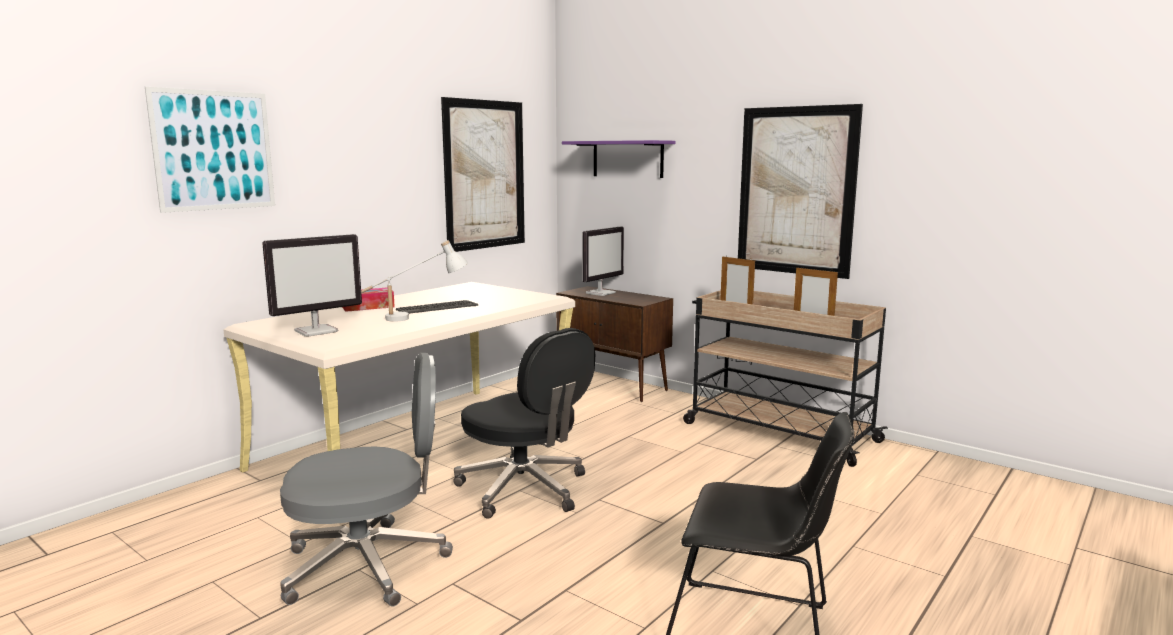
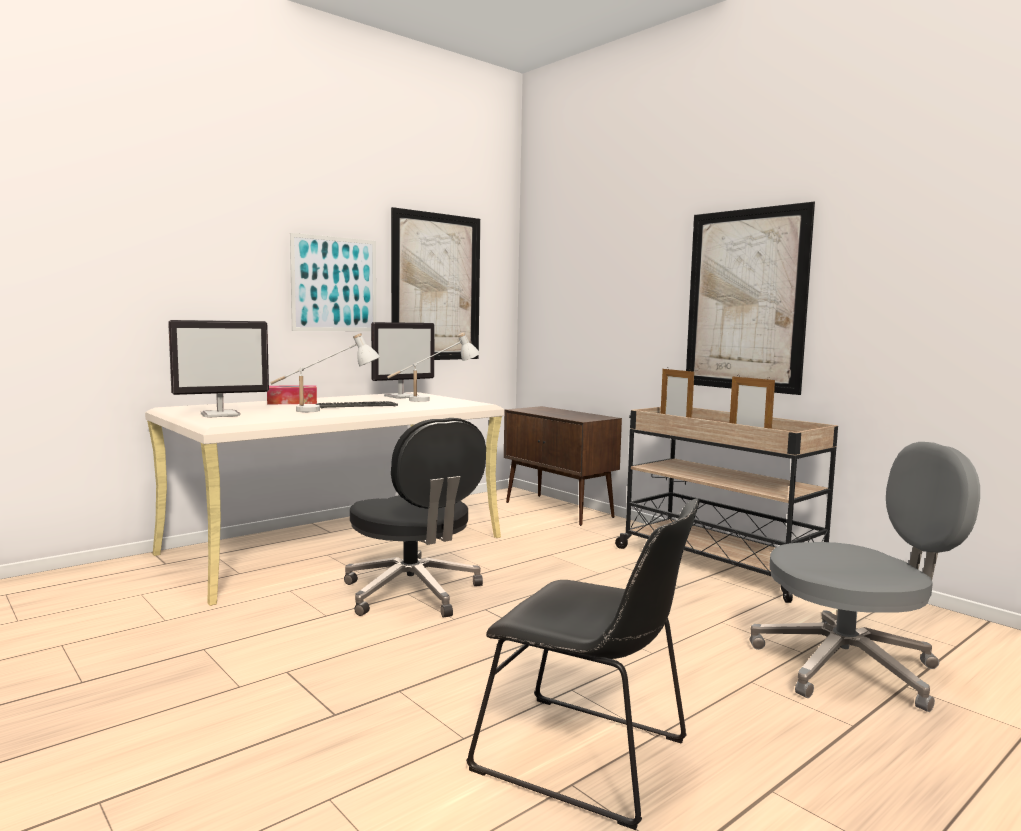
camera: 10 degrees right, 5 degrees down
picture [145,87,275,213] -> picture moved to [290,233,376,331]
grey office chair [280,353,453,607] -> grey office chair moved to [750,442,980,712]
purple shelf [562,140,675,178] -> none
monitor [583,226,624,296] -> monitor moved to [371,322,435,399]
none -> white table lamp [387,332,480,402]

